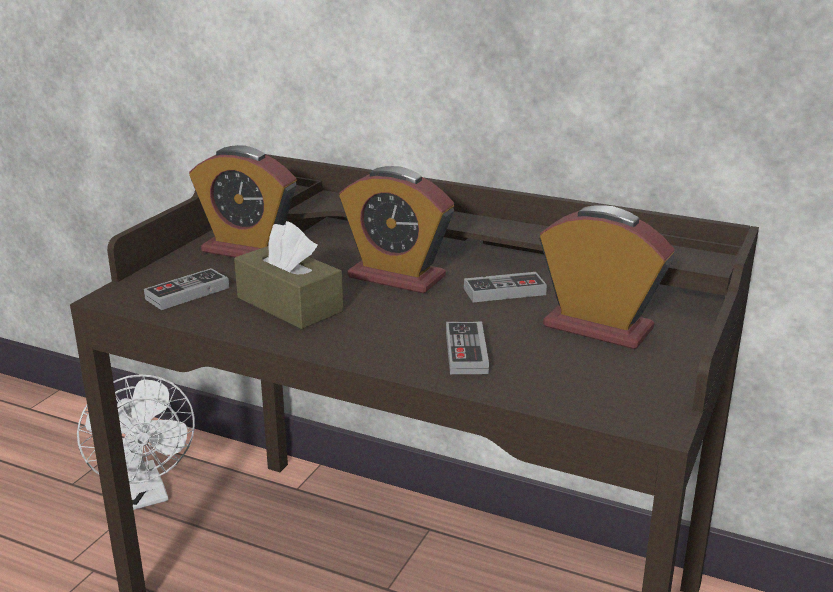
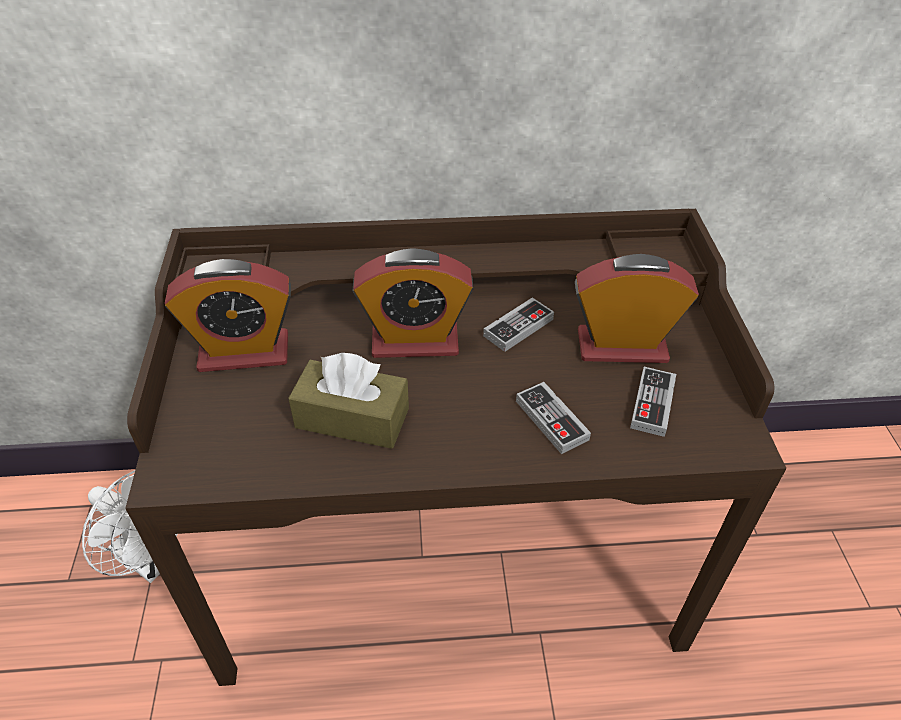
camera: 30 degrees left, 20 degrees up
game controller [144,268,229,310] -> game controller moved to [630,367,676,437]

